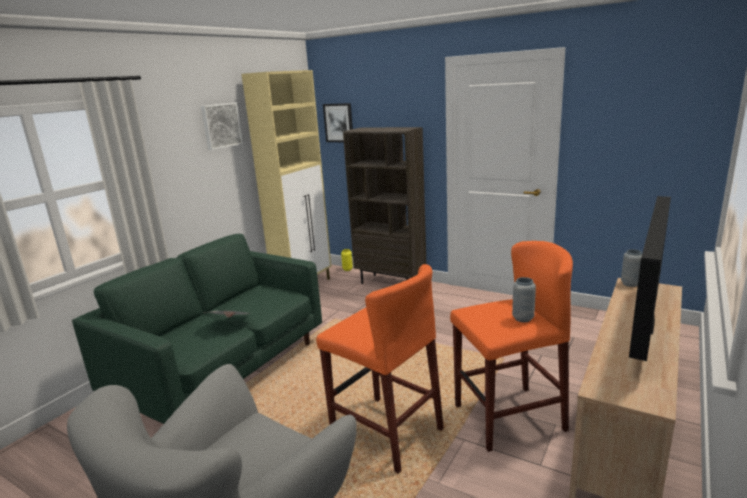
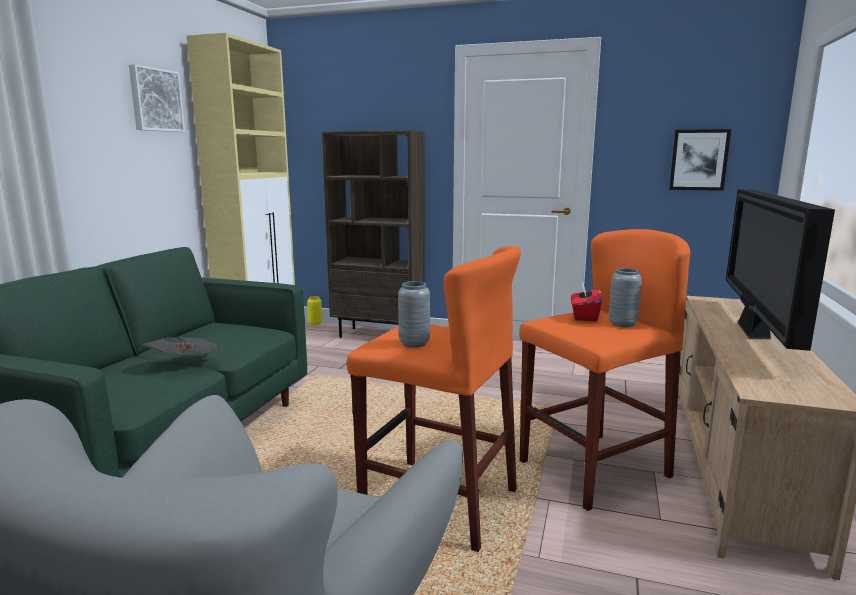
camera: 15 degrees left, 5 degrees down
picture [323,103,353,142] -> picture moved to [669,129,731,191]
grey vase [621,249,642,287] -> grey vase moved to [398,281,430,348]
none -> red tissue box [571,283,602,322]

